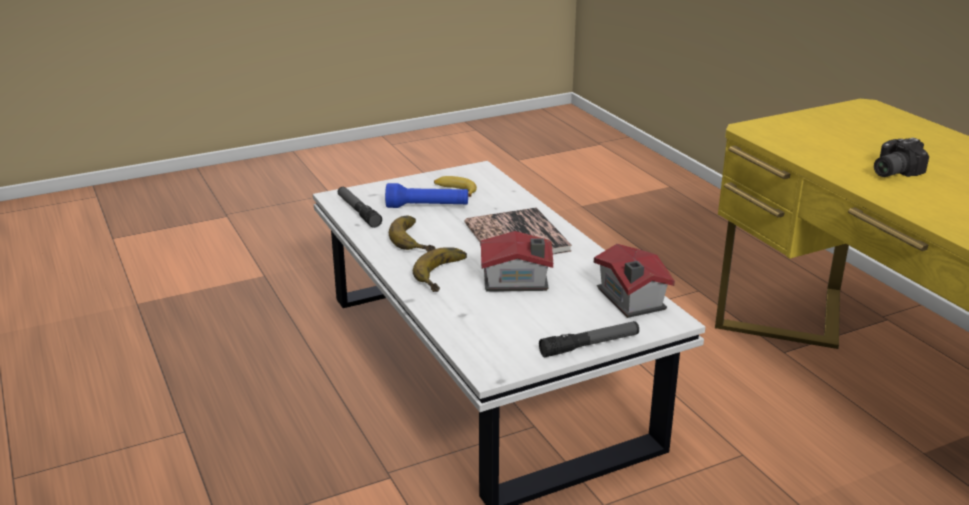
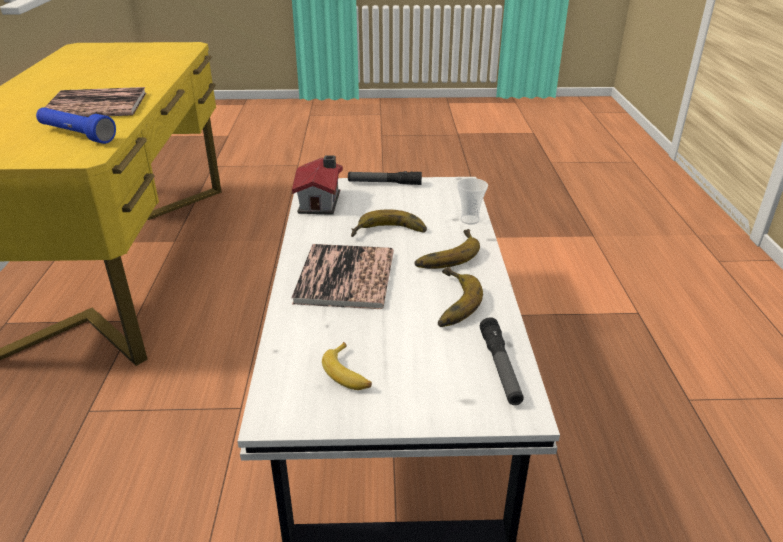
camera: 155 degrees left, 5 degrees up
blue flashlight [385,183,468,208] -> blue flashlight moved to [36,107,116,144]
toy house [480,231,553,292] -> banana [351,209,427,237]
camera [874,138,929,177] -> book [44,87,146,117]
none -> cup [457,178,488,225]

